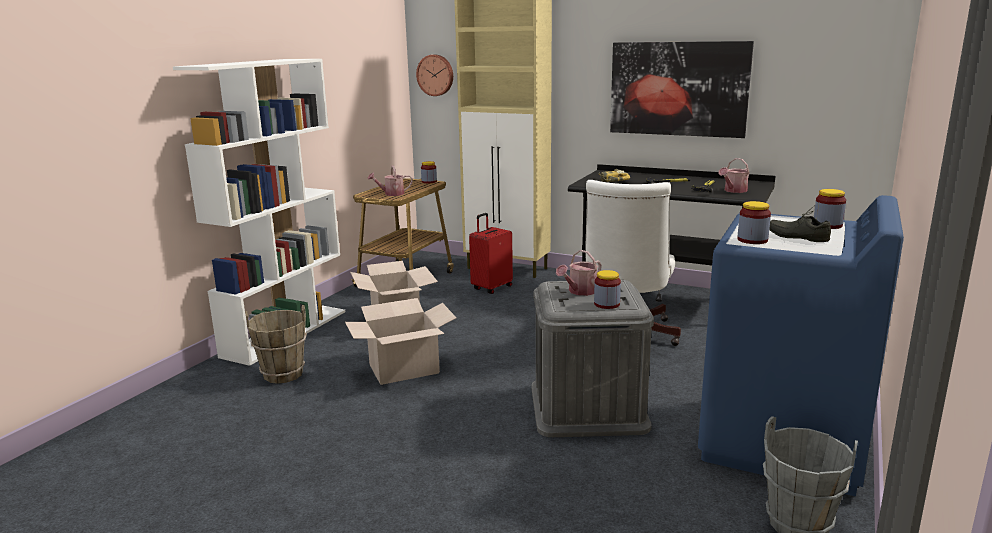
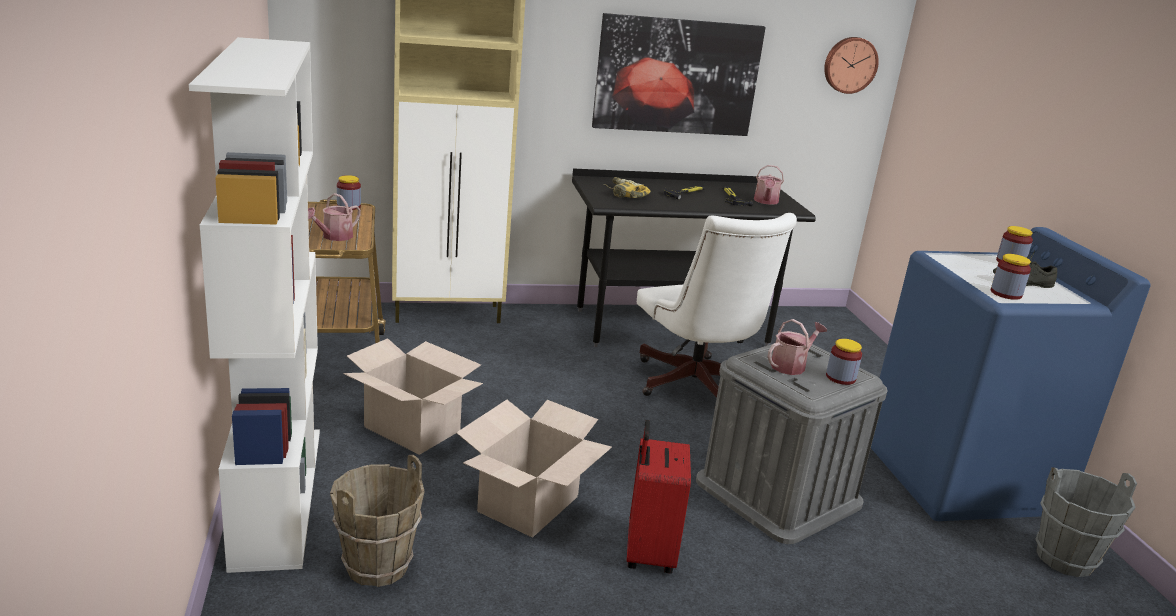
camera: 40 degrees left, 5 degrees up
wall clock [416,54,453,96] -> wall clock moved to [824,37,879,94]
red suitcase [469,213,513,294] -> red suitcase moved to [627,420,691,574]
watering can [556,250,601,296] -> watering can turned 135 degrees counterclockwise [768,319,827,375]

